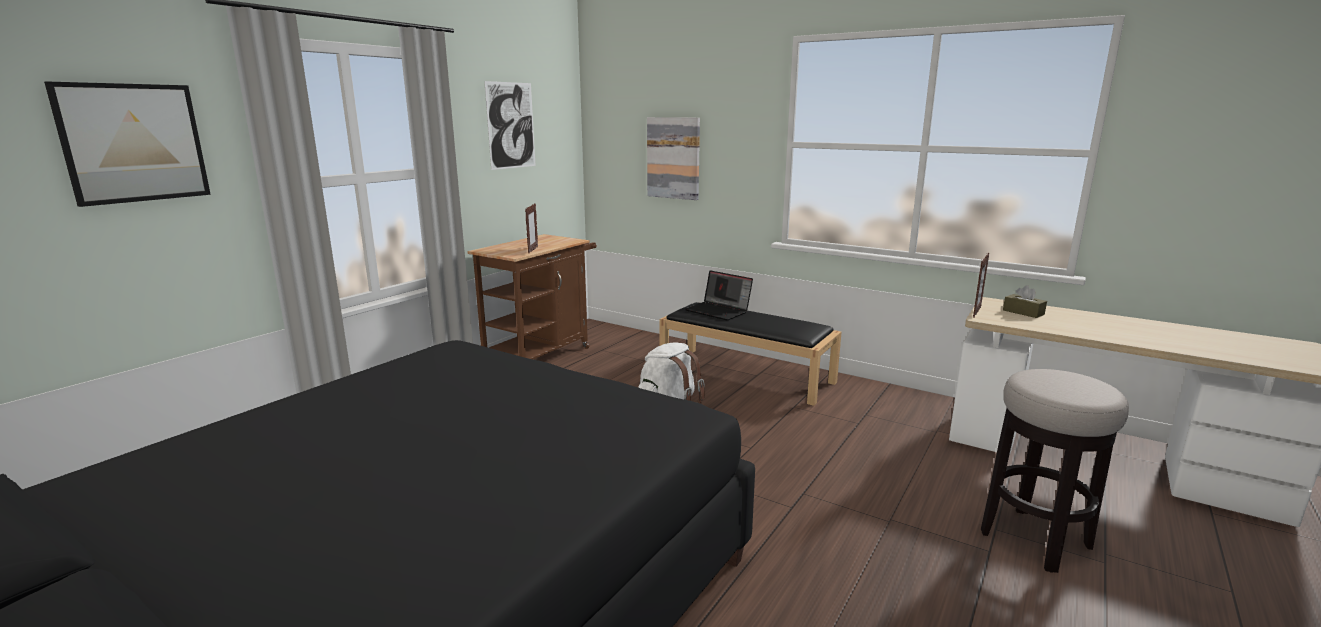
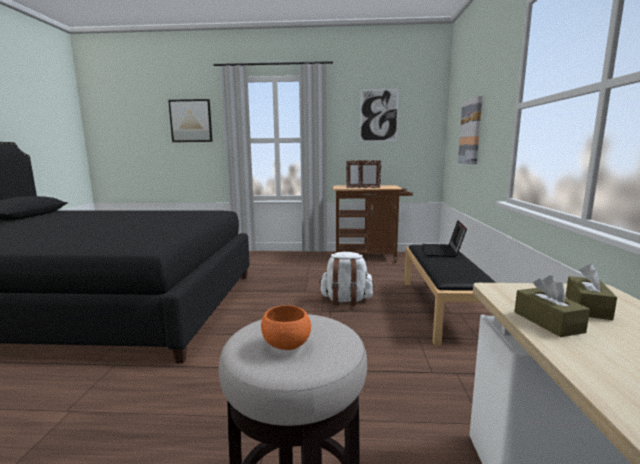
camera: 60 degrees right, 5 degrees down
picture frame [973,253,989,318] -> picture frame moved to [358,160,381,188]
none -> orange bowl [261,305,311,350]
none -> brown tissue box [515,275,590,337]

